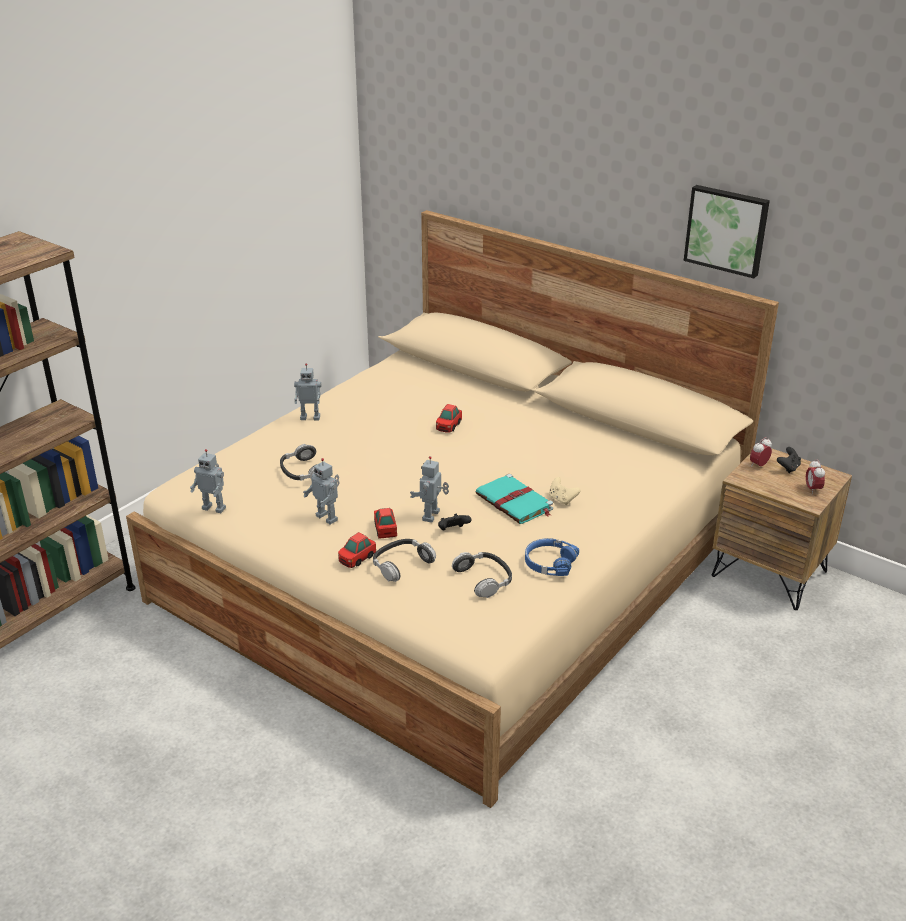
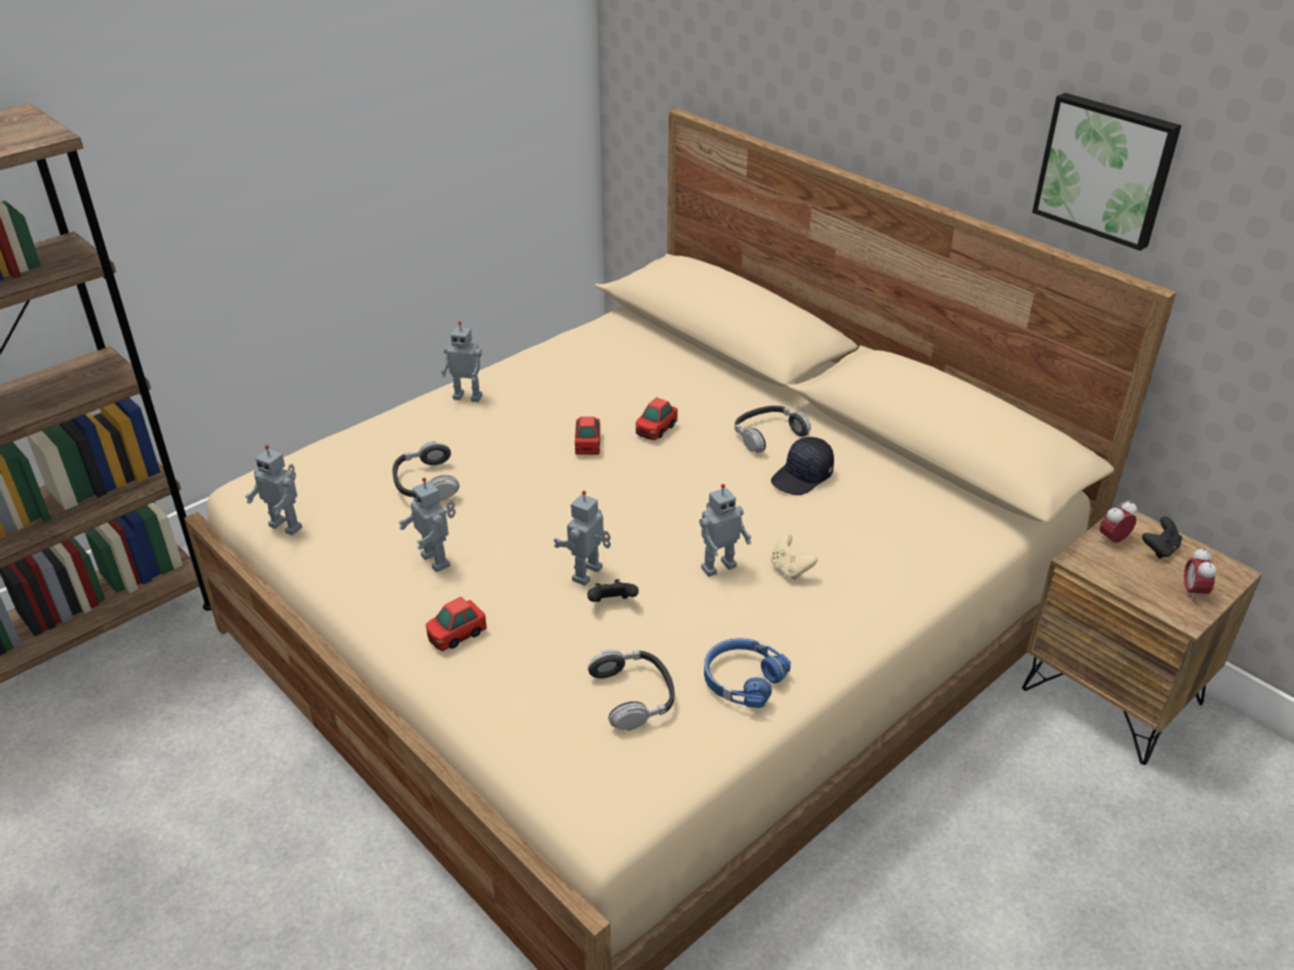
camera: 10 degrees right, 5 degrees up
headphones [373,539,436,582] -> headphones moved to [735,406,811,453]
toy car [374,508,397,539] -> toy car moved to [575,417,600,455]
turquoise book [475,474,553,524] -> toy robot [699,484,752,577]
none -> black cap [771,437,834,495]

